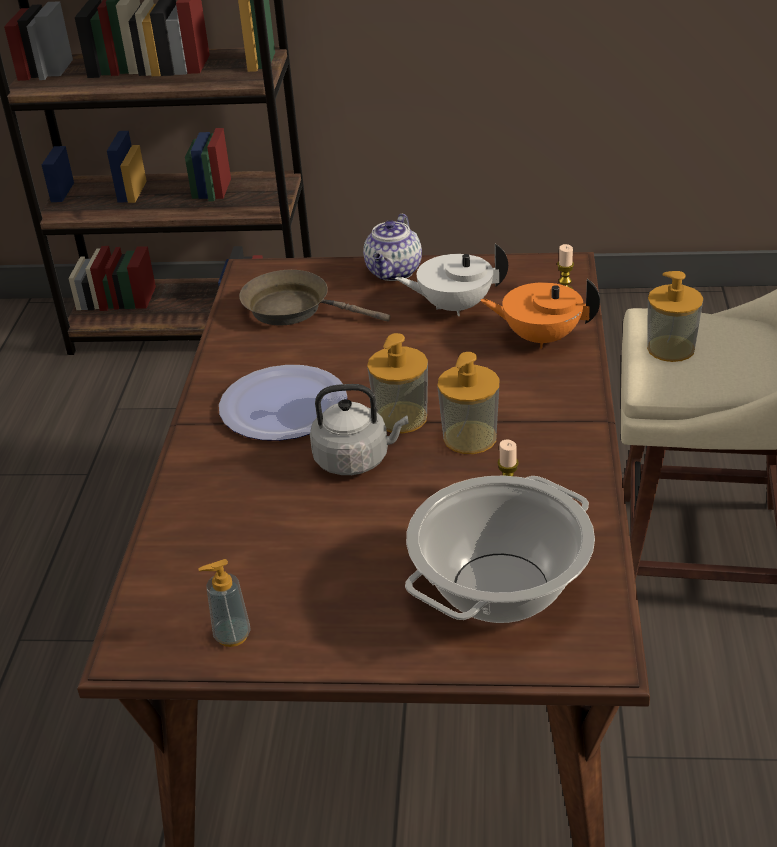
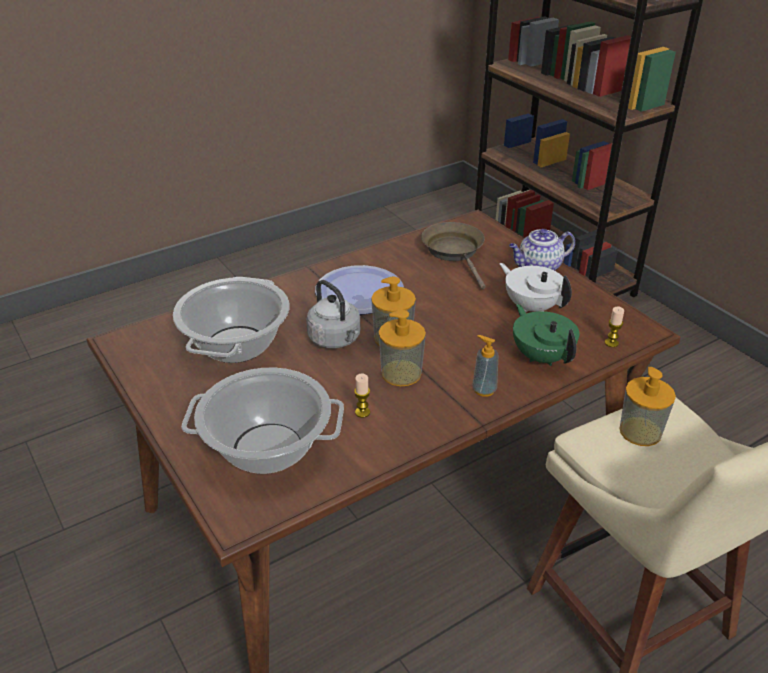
camera: 50 degrees right, 0 degrees up
soap dispenser [198,559,251,647] -> soap dispenser moved to [472,335,499,397]
orange teapot [480,279,600,349] -> green teapot [513,304,579,366]
none -> cooking pot [173,277,289,363]

